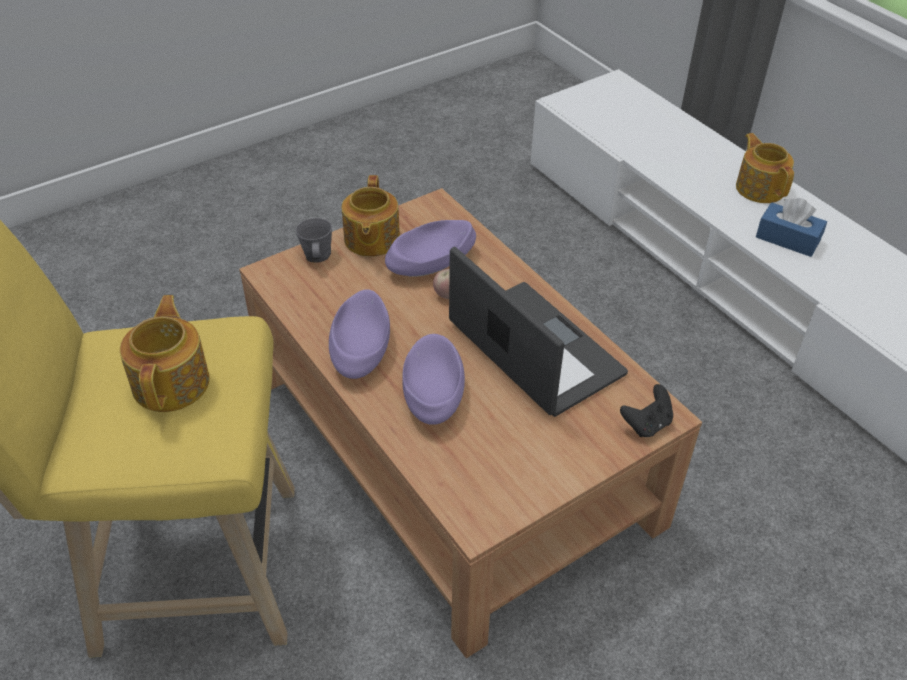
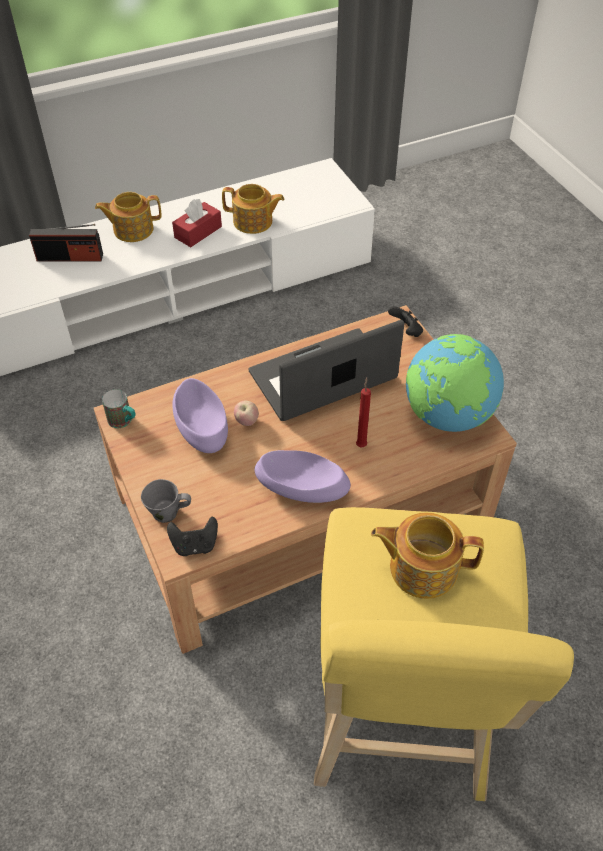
camera: 80 degrees left, 5 degrees up
teapot [342,175,400,257] -> teapot moved to [222,184,284,234]
purple bowl [402,334,465,425] -> red candle [356,377,371,447]
blue tissue box [756,198,827,257] -> red tissue box [172,199,222,247]
none -> radio [29,224,103,261]
none -> mug [102,389,136,428]
none -> black game controller [167,517,218,556]
none -> globe [406,334,504,432]

